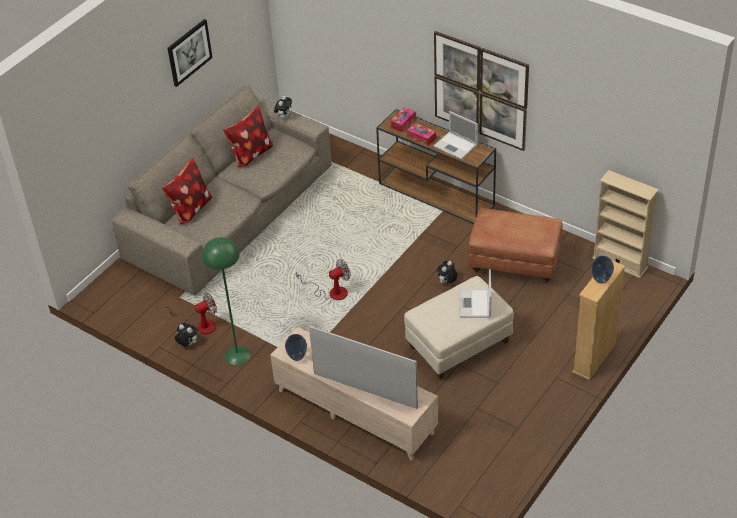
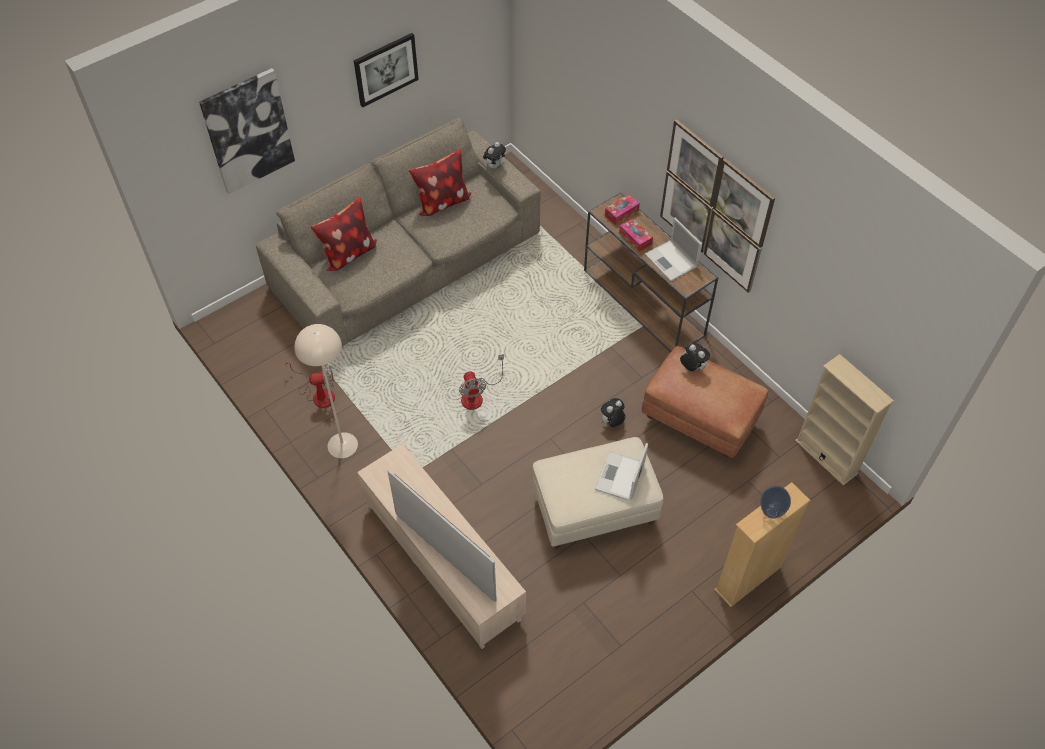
camera: 15 degrees right, 10 degrees up
plush toy [175,323,197,346] -> plush toy moved to [680,343,710,371]
green floor lamp [202,237,251,365] -> beige floor lamp [295,324,358,458]
vase [285,334,307,361] -> none
fan [296,260,351,300] -> fan turned 90 degrees clockwise [459,354,504,410]
none -> picture [199,68,295,194]

